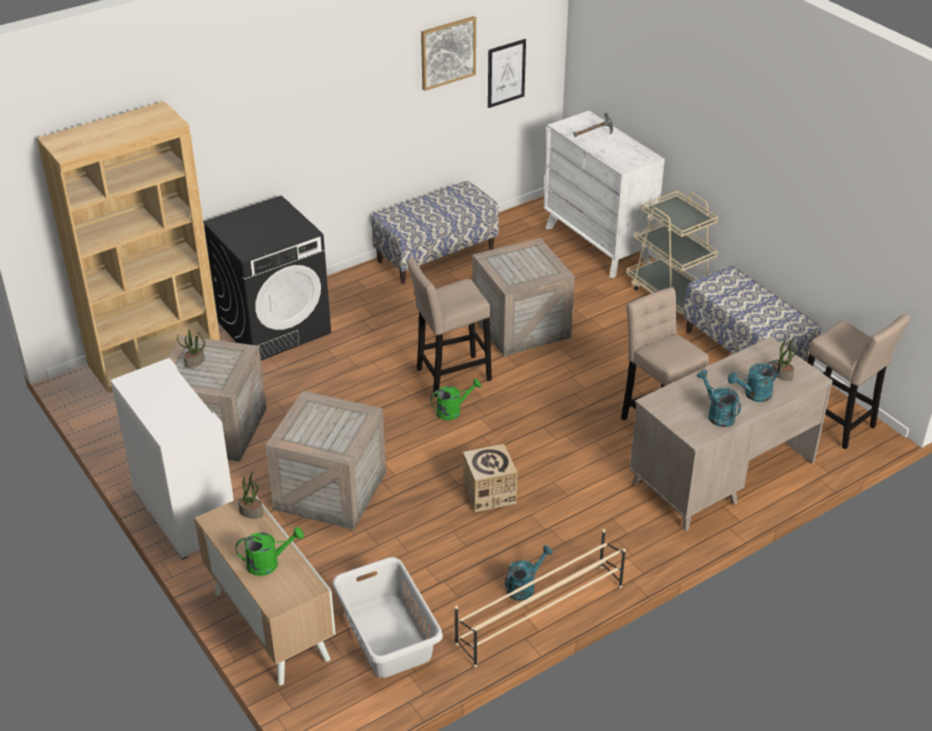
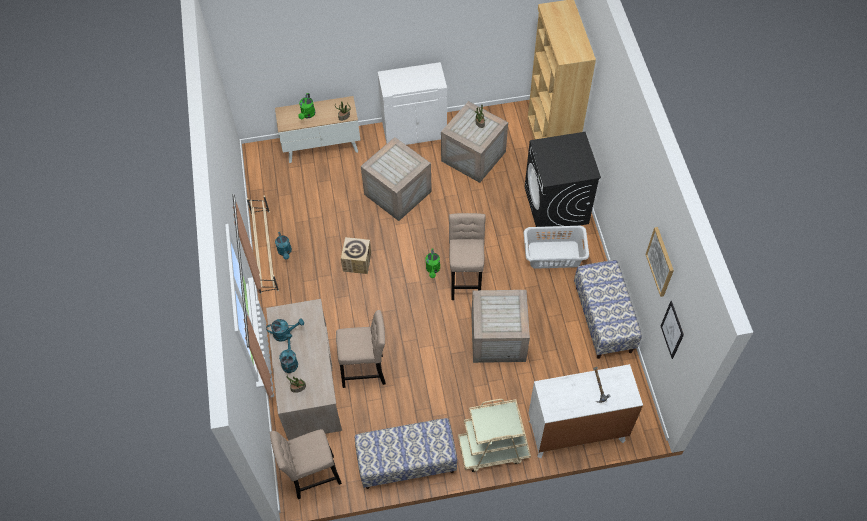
camera: 115 degrees right, 20 degrees up
grey laundry basket [332,557,443,678] -> grey laundry basket moved to [524,226,589,269]

